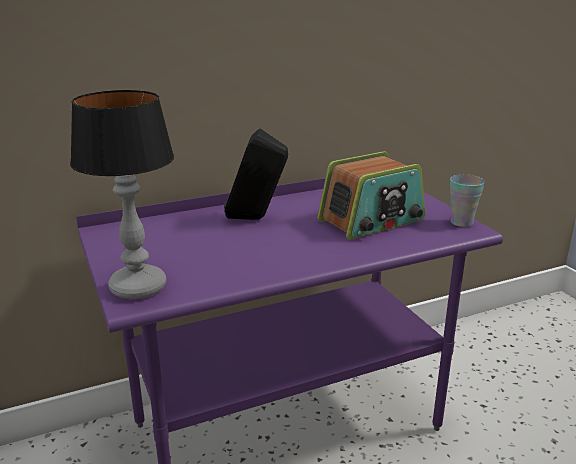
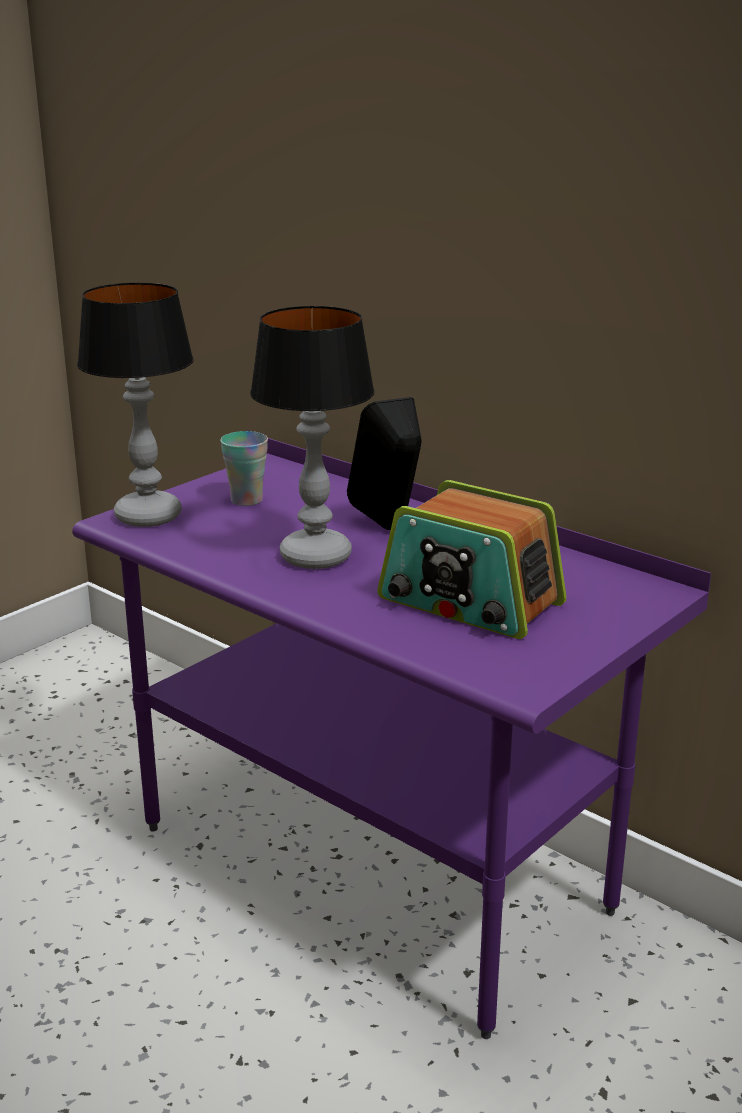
camera: 65 degrees right, 0 degrees up
cup [450,174,485,227] -> cup moved to [220,431,268,506]
none -> table lamp [250,306,375,569]

